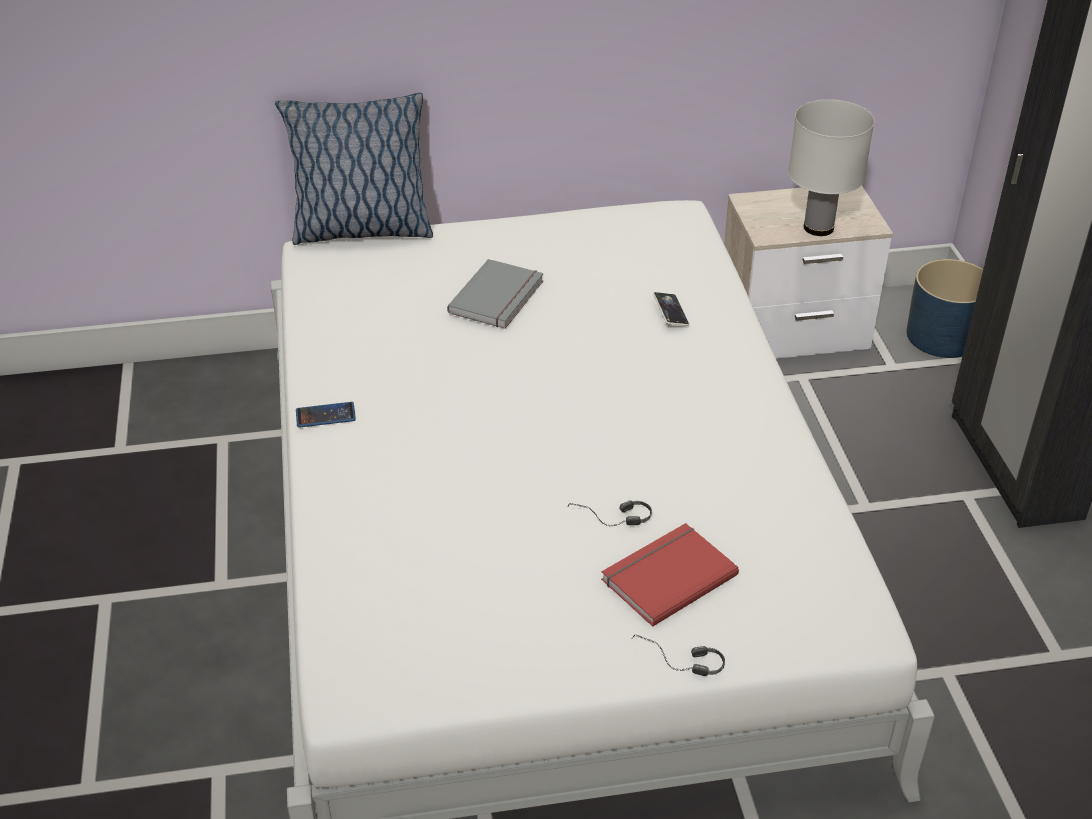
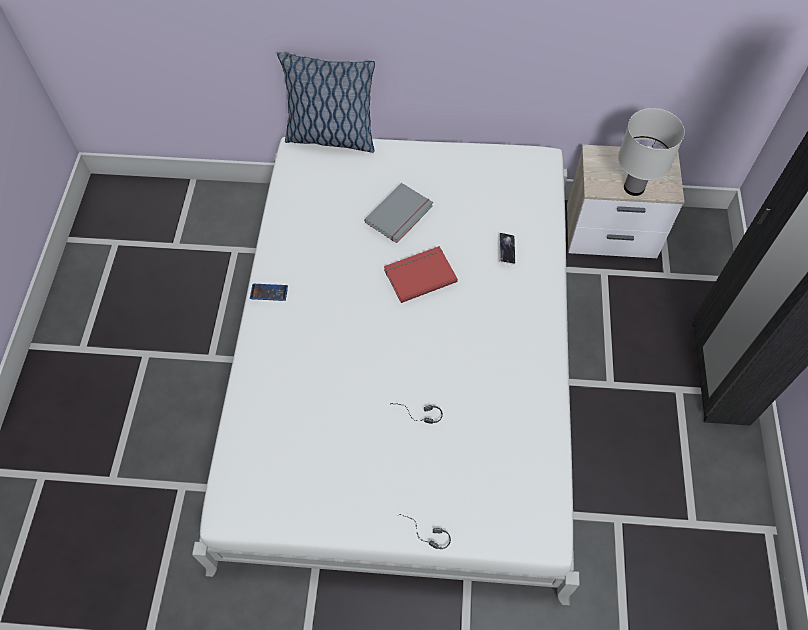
camera: 15 degrees right, 20 degrees up
red book [601,523,739,627] -> red book moved to [384,246,458,303]
blue planter [906,259,983,358] -> none

